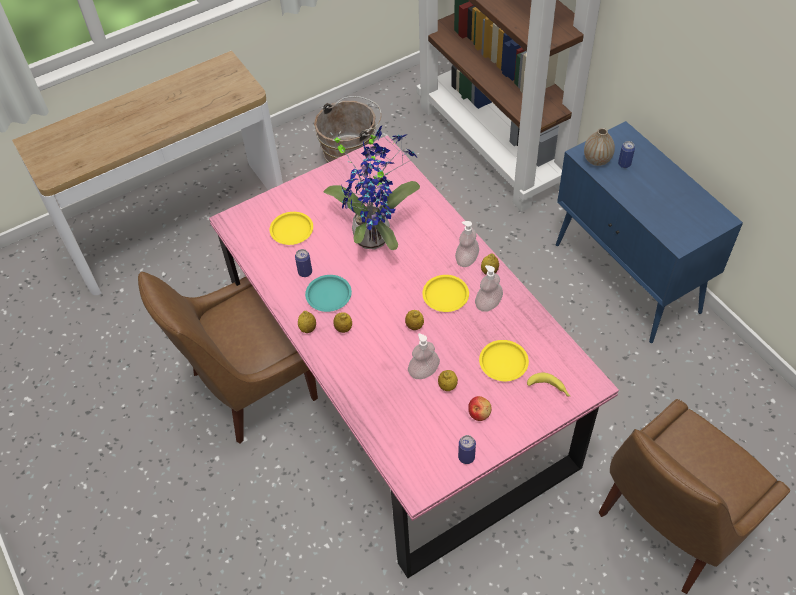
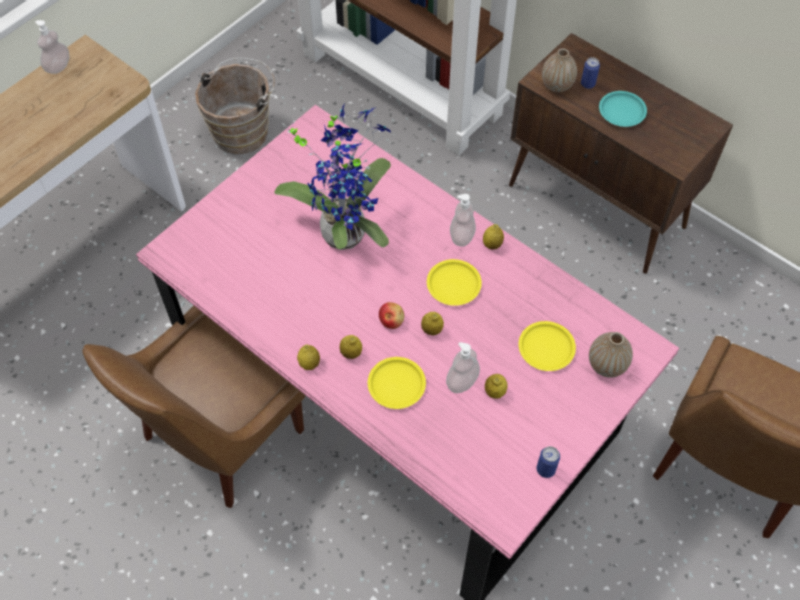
camera: 20 degrees left, 5 degrees up
yellow plate [270,212,313,245] -> yellow plate moved to [368,357,426,409]
can [295,249,312,277] -> none
turquoise plate [305,275,352,312] -> turquoise plate moved to [599,91,647,127]
apple [468,396,492,421] -> apple moved to [379,302,404,329]
soap dispenser [475,265,503,312] -> soap dispenser moved to [35,20,69,74]
banana [527,372,570,396] -> vase [589,332,633,378]
blue cabinet [556,121,743,343] -> brown cabinet [509,33,733,274]

